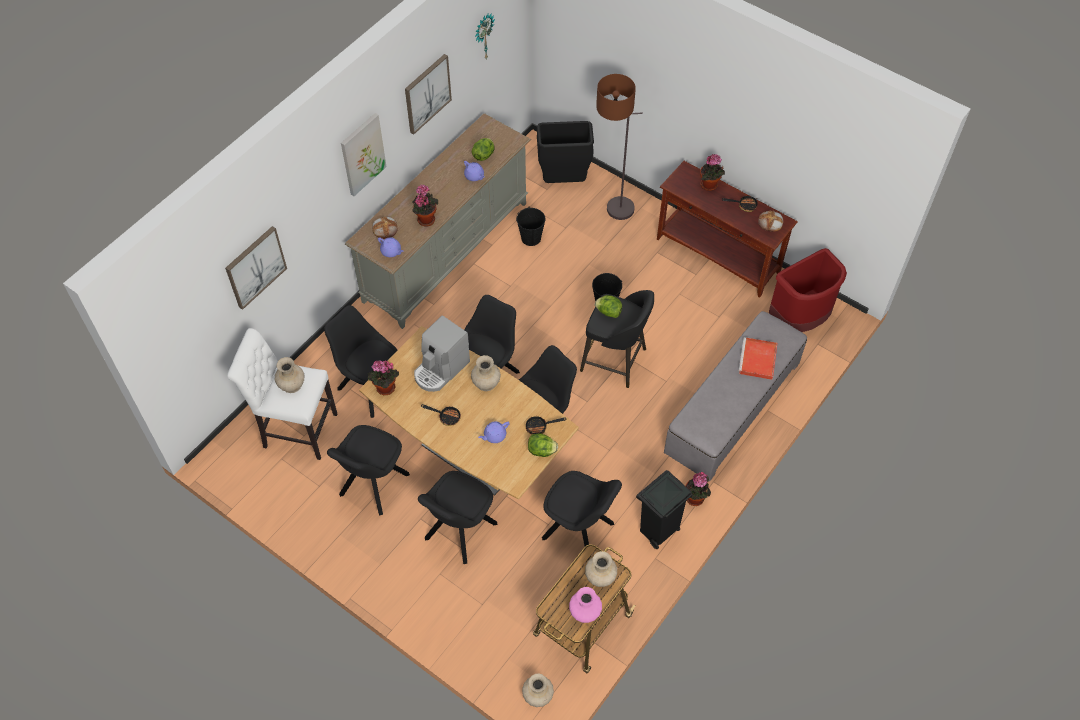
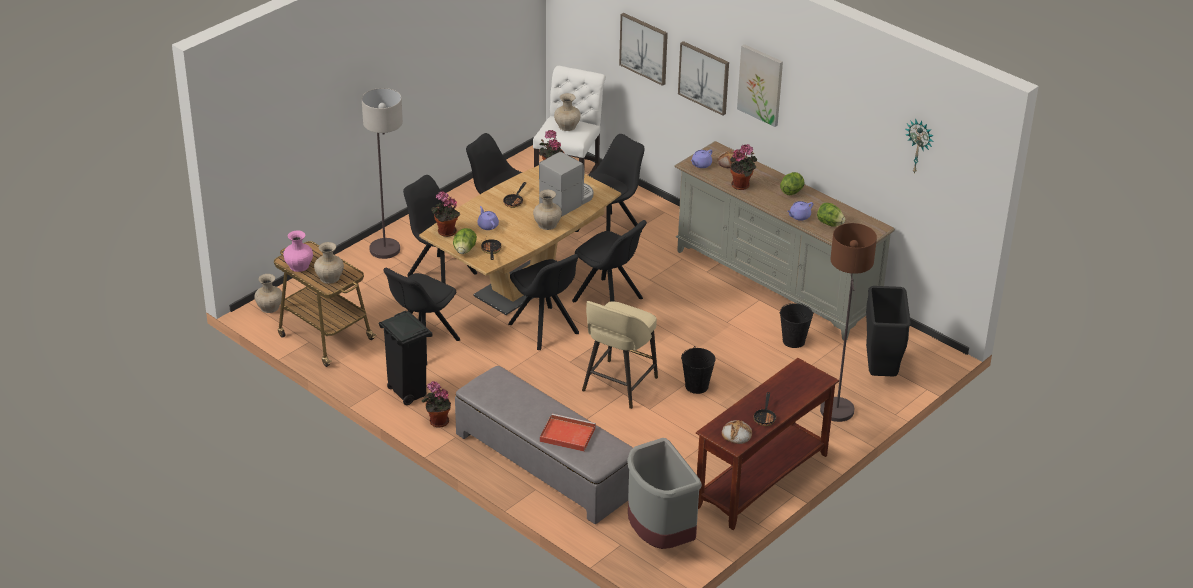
camera: 95 degrees right, 20 degrees down
picture [405,54,452,134] -> picture moved to [678,41,729,116]
coffee machine [414,315,470,392] -> coffee machine turned 90 degrees clockwise [539,152,593,217]
black stool [580,290,654,388] -> beige stool [582,301,658,409]
lettuce [595,295,622,318] -> lettuce moved to [780,172,805,195]
potted plant [700,154,725,191] -> potted plant moved to [431,191,460,237]
red trash can [769,248,847,332] -> grey trash can [627,438,702,549]
none -> grey floor lamp [362,88,403,259]

